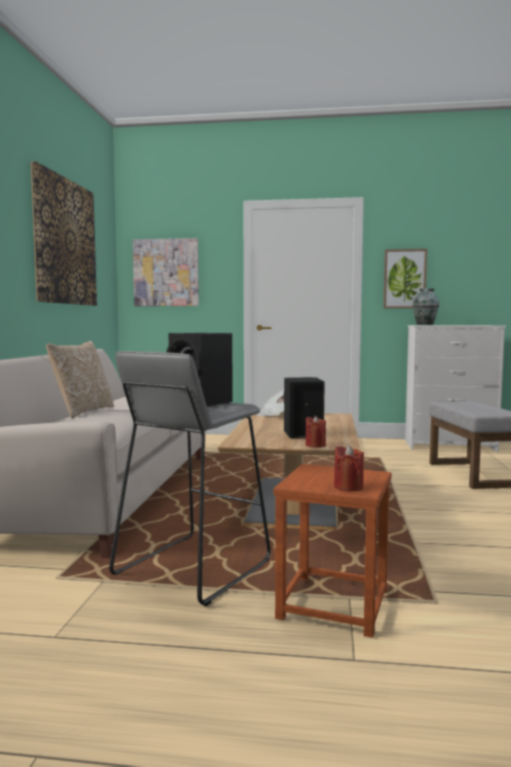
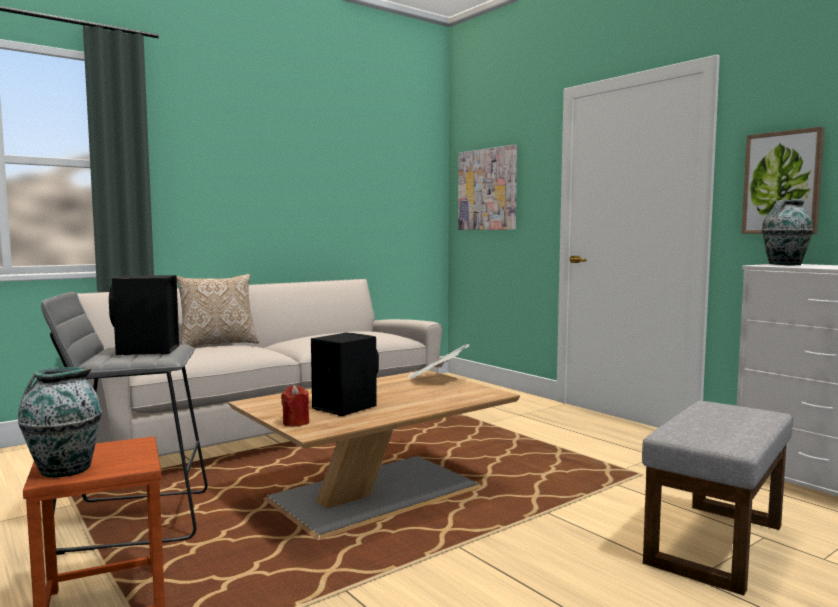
camera: 45 degrees right, 0 degrees up
picture [31,161,97,306] -> none
red candle [334,445,364,491] -> vase [18,367,102,478]

